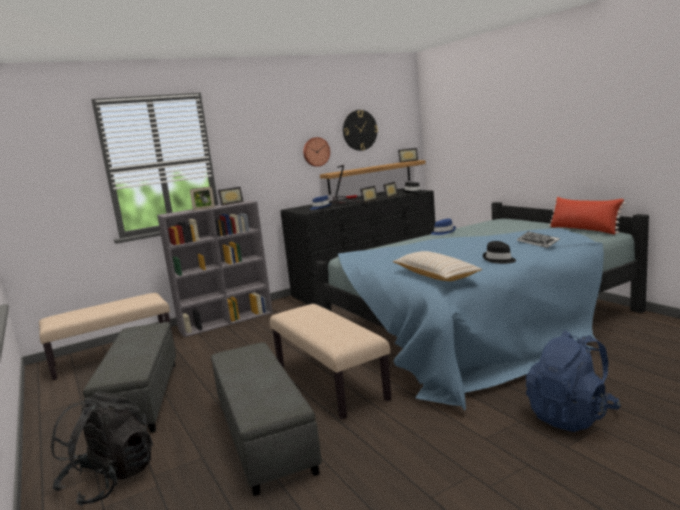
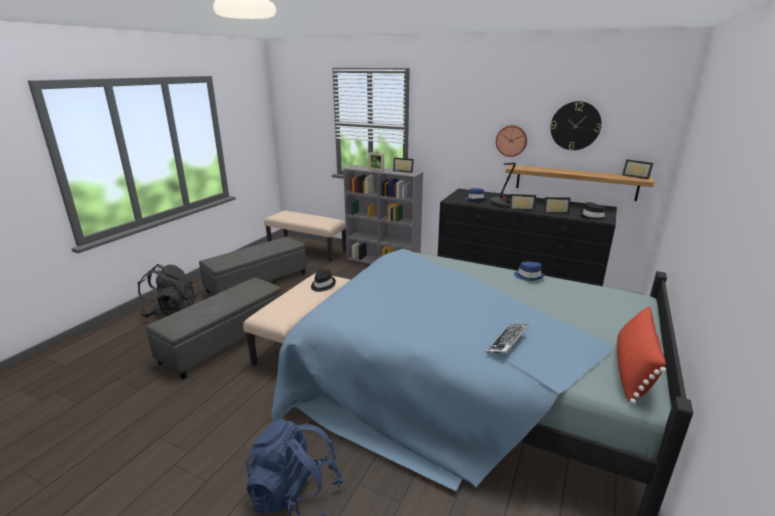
camera: 55 degrees right, 10 degrees up
beige pillow [393,251,482,281] -> none
black hat [483,241,516,264] -> black hat moved to [311,269,336,292]

